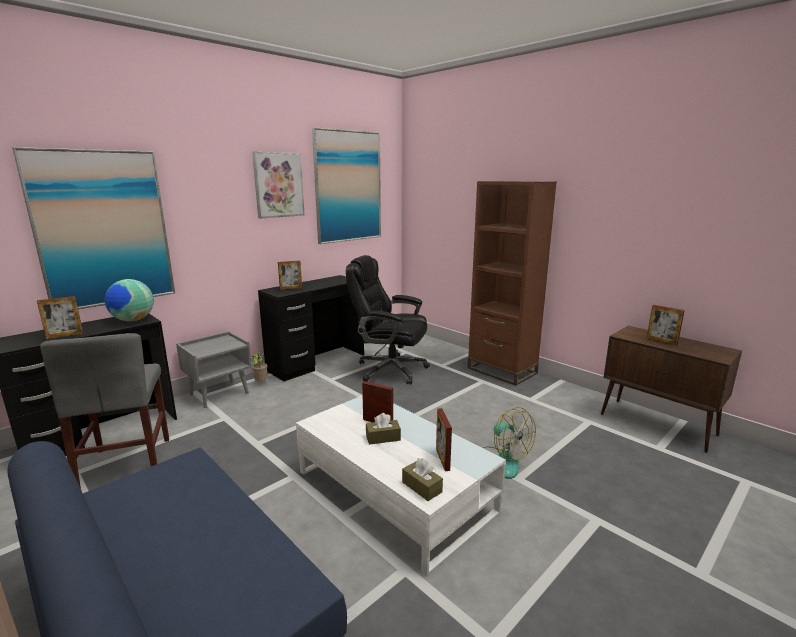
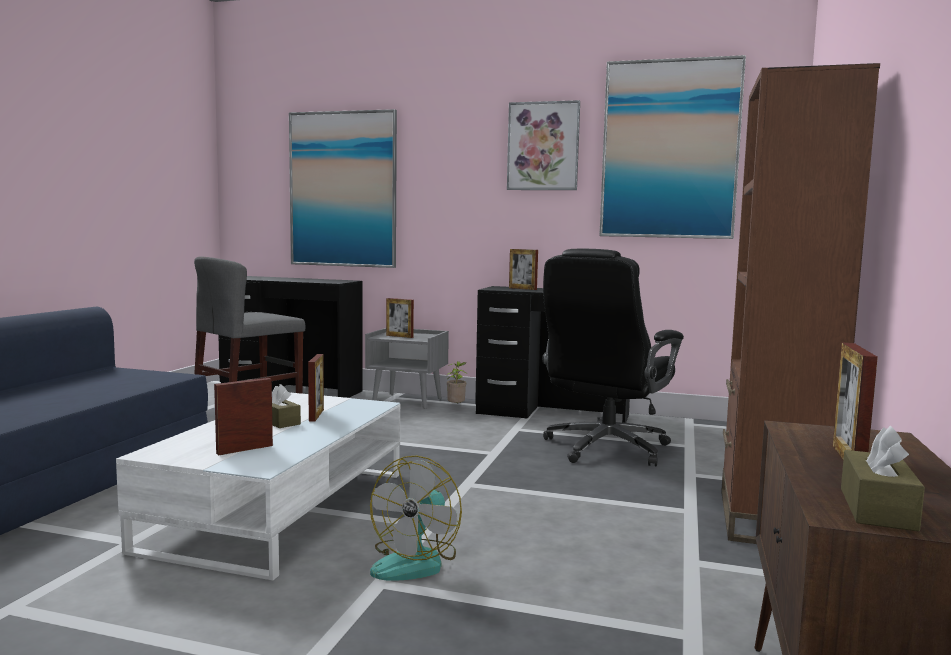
camera: 60 degrees right, 10 degrees down
picture frame [37,296,83,339] -> picture frame moved to [386,298,414,338]
globe [105,279,154,321] -> none
black office chair [346,255,430,384] -> black office chair turned 135 degrees counterclockwise [542,249,684,466]
brown tissue box [402,458,443,501] -> brown tissue box moved to [841,426,925,532]

